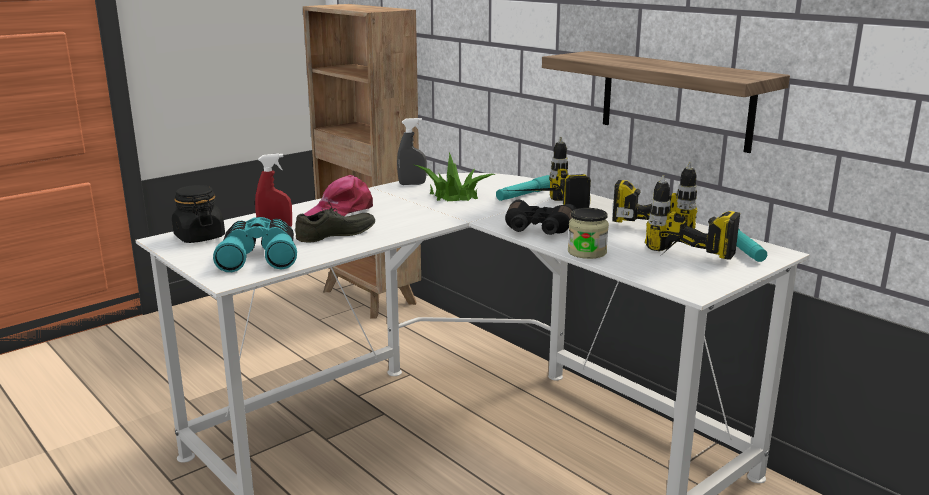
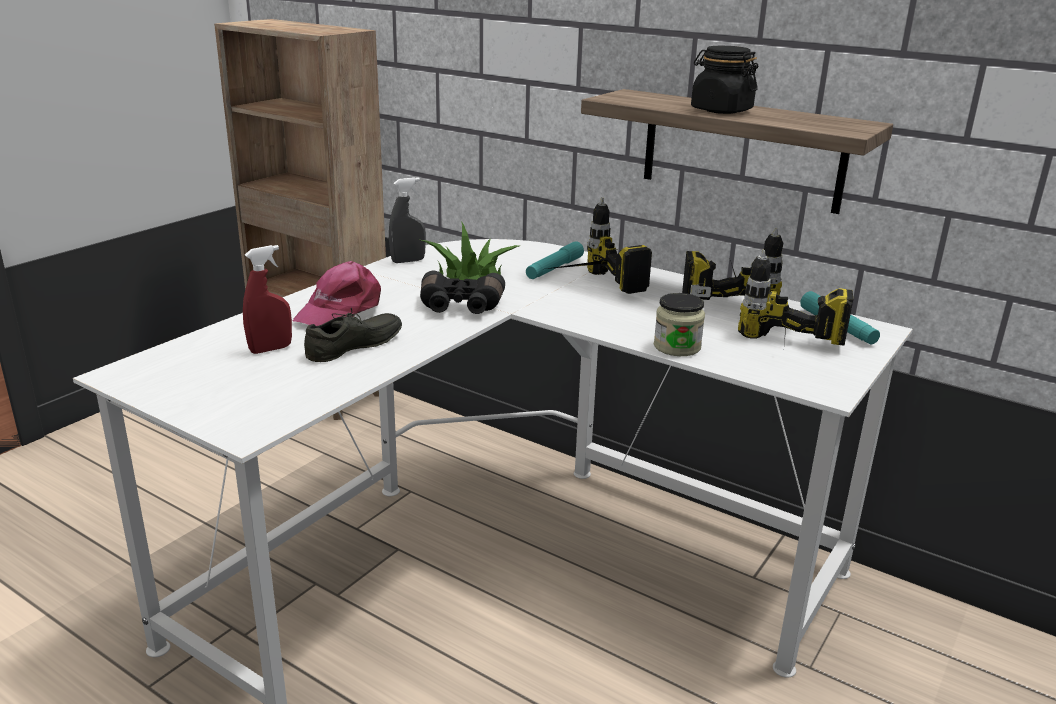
camera: 15 degrees left, 5 degrees up
black jar [172,185,225,243] -> black jar moved to [691,45,758,114]
turquoise binoculars [213,217,297,272] -> none
black binoculars [505,200,577,235] -> black binoculars moved to [420,271,505,314]

